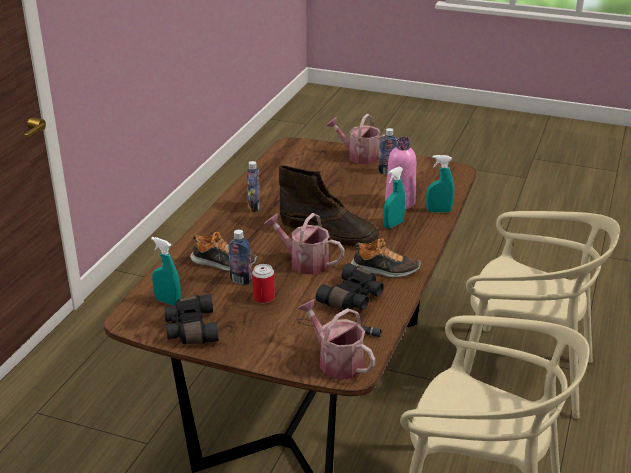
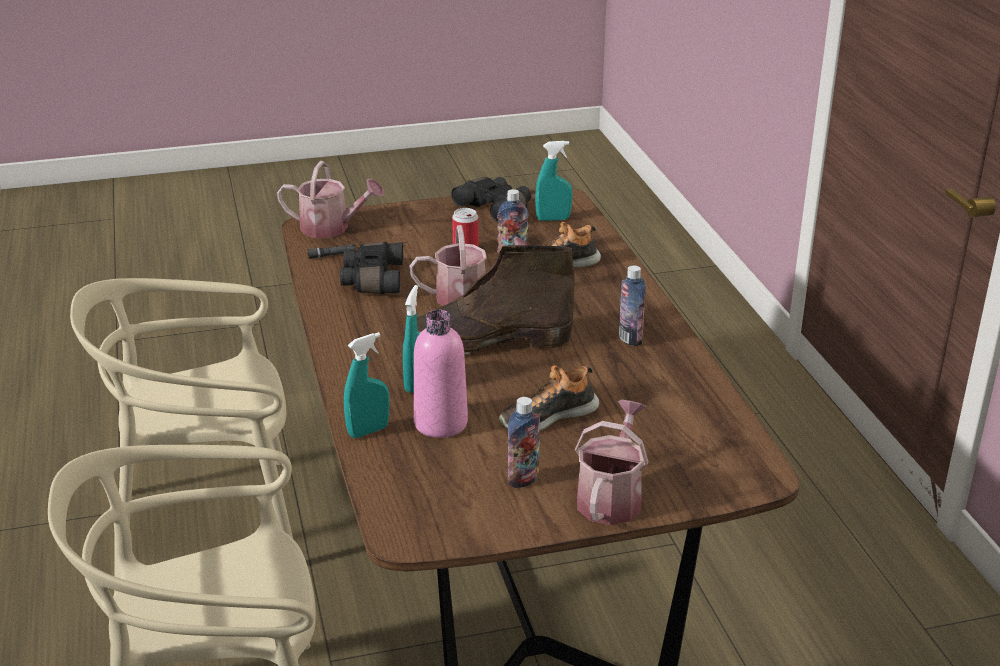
camera: 145 degrees right, 0 degrees up
watering can [326,114,385,164] -> watering can turned 60 degrees counterclockwise [575,400,649,525]
shoe [351,238,421,278] -> shoe moved to [499,365,599,430]

